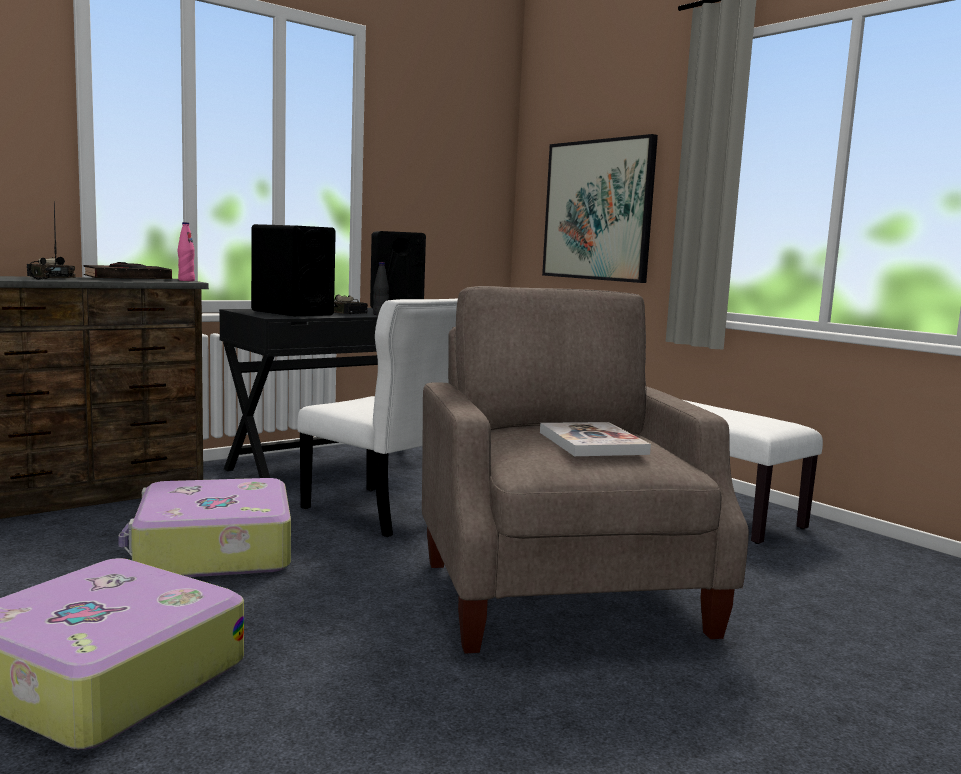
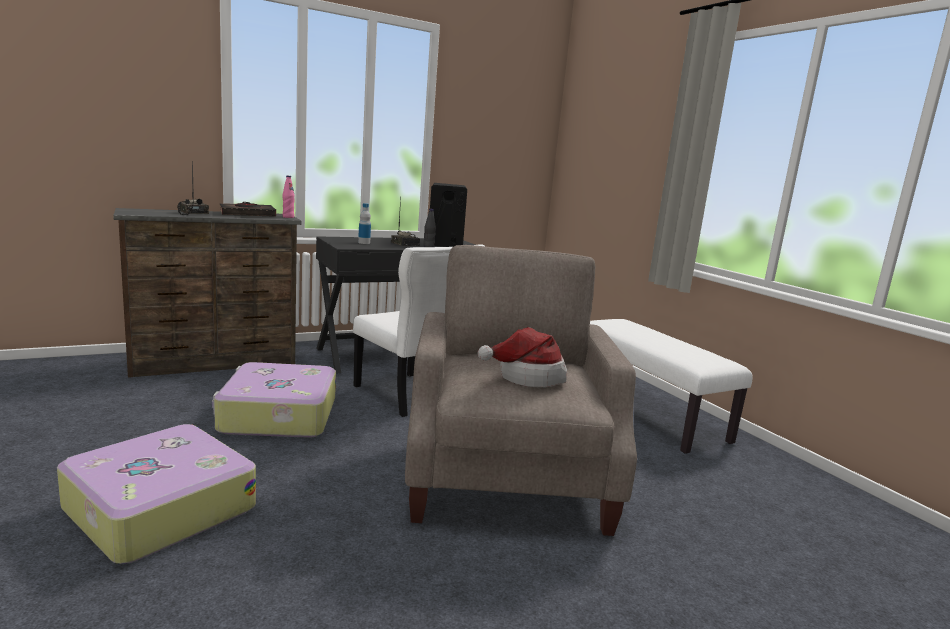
camera: 10 degrees right, 5 degrees up
black speaker [251,224,336,316] -> bottle [358,203,371,244]
book [540,422,651,456] -> hat [478,327,567,388]
picture [542,134,658,283] -> none

